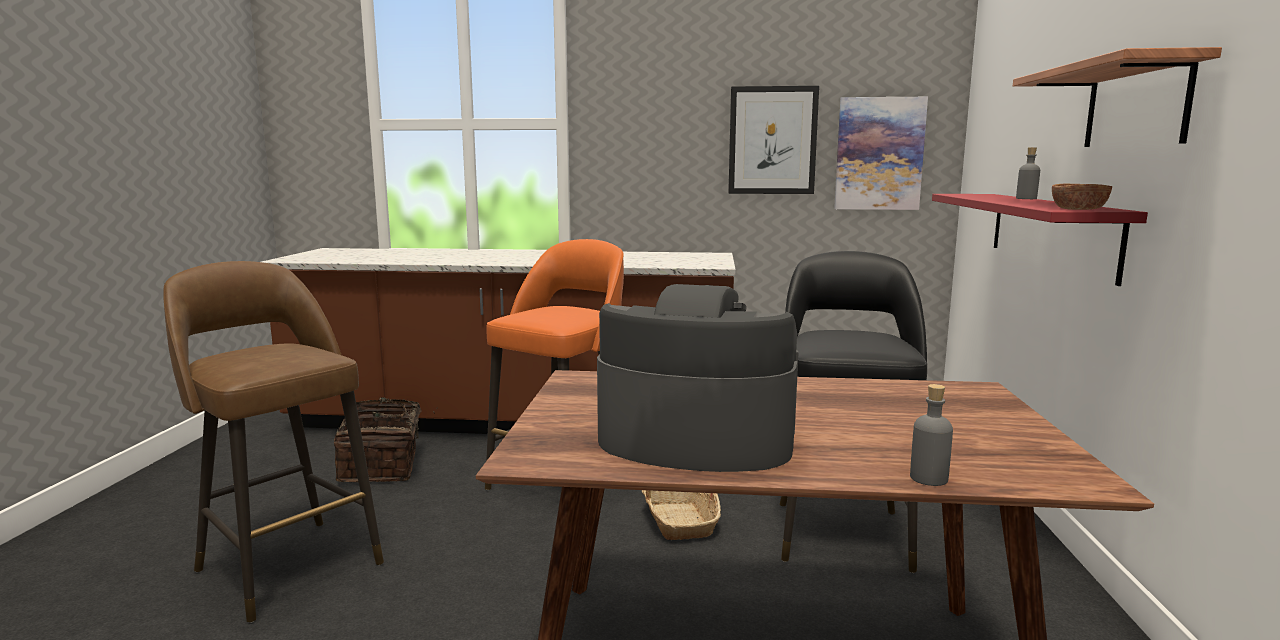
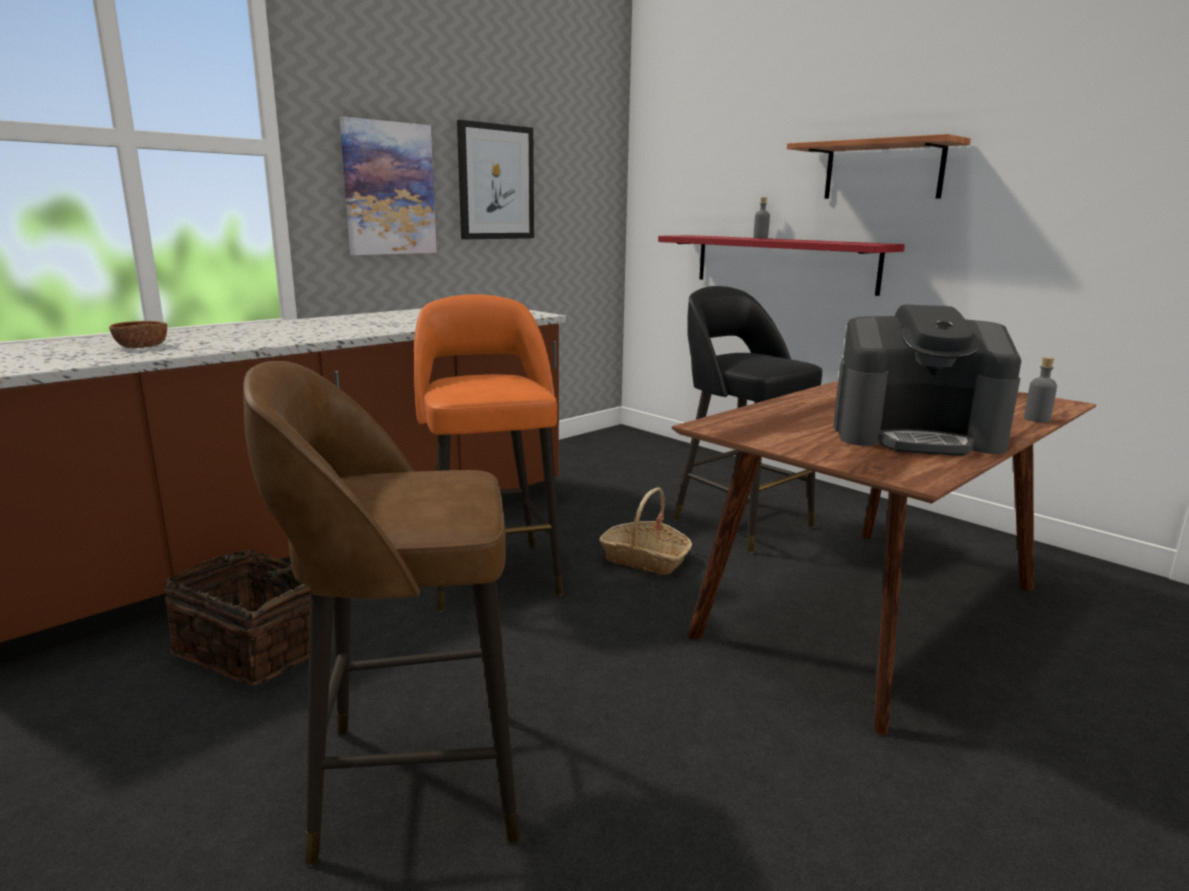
camera: 50 degrees left, 5 degrees up
coffee machine [597,284,799,472] -> coffee machine turned 135 degrees counterclockwise [833,305,1021,456]
picture [834,97,928,210] -> picture moved to [340,117,437,255]
brown bowl [1052,184,1112,210] -> brown bowl moved to [109,321,167,348]

